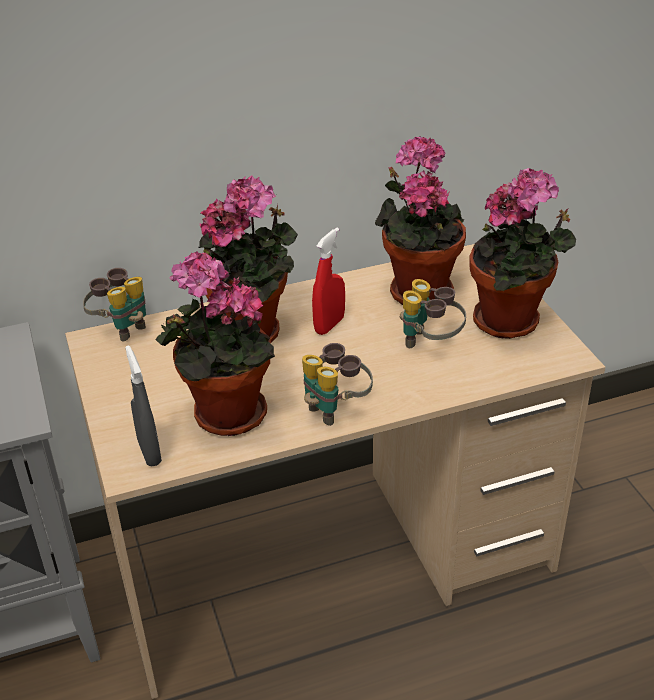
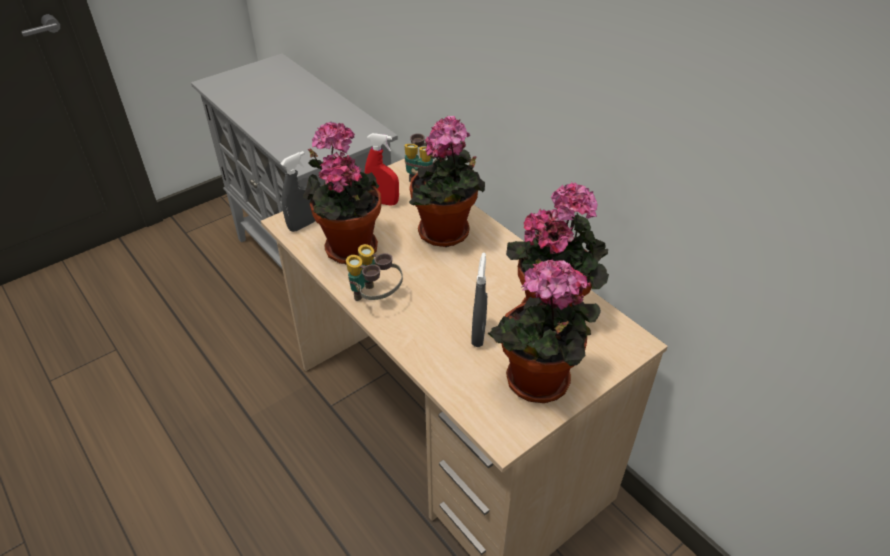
camera: 70 degrees right, 5 degrees up
red spray bottle [312,228,345,335] -> red spray bottle moved to [365,133,399,206]
binoculars [400,279,466,348] -> grey spray bottle [471,253,487,347]

